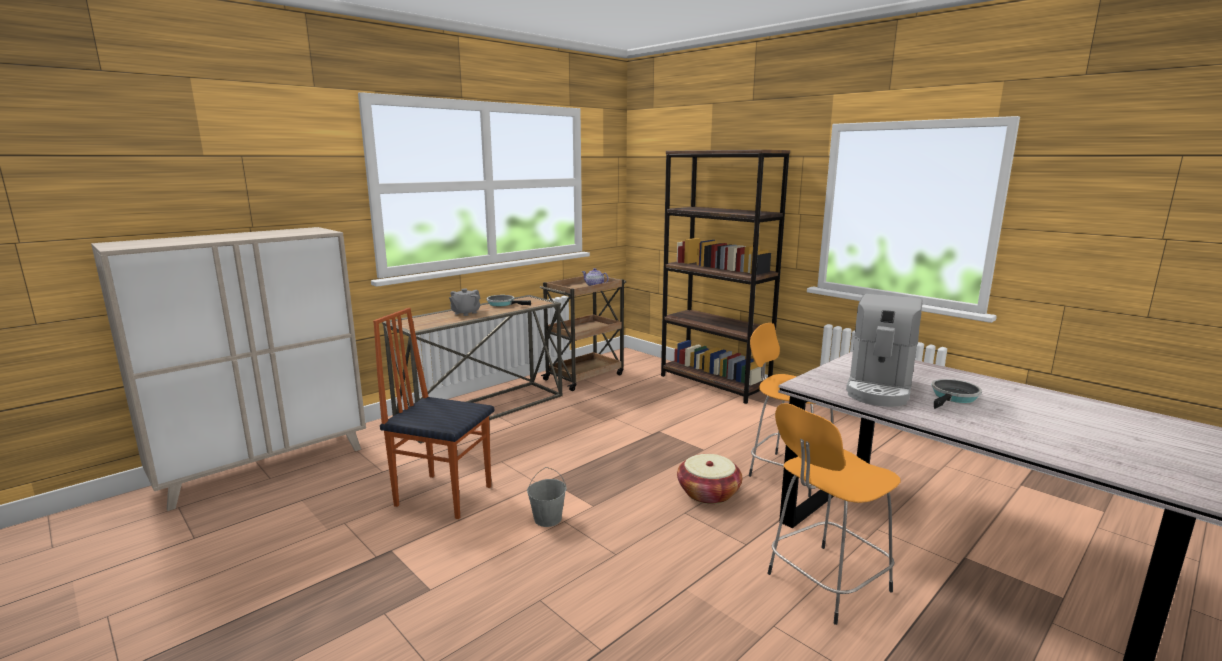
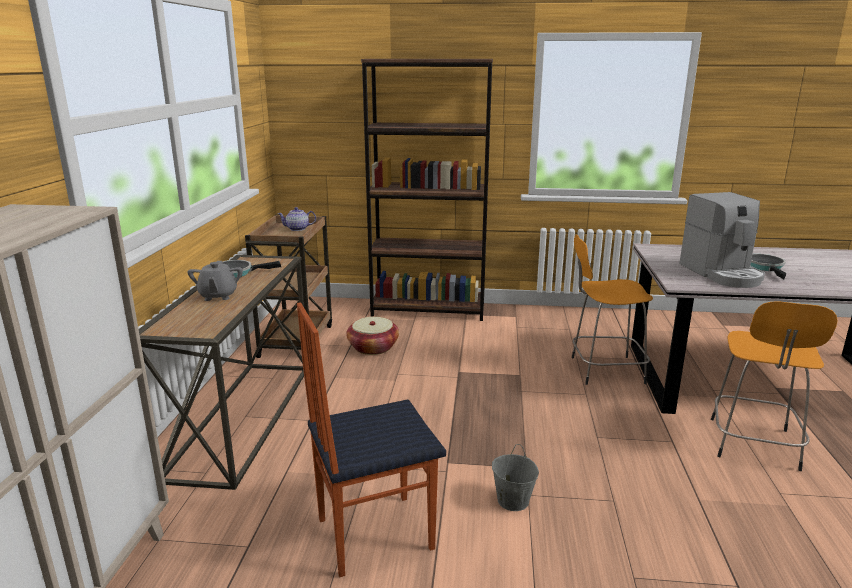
camera: 40 degrees left, 5 degrees up
basket [677,454,742,504] -> basket moved to [346,317,399,355]

